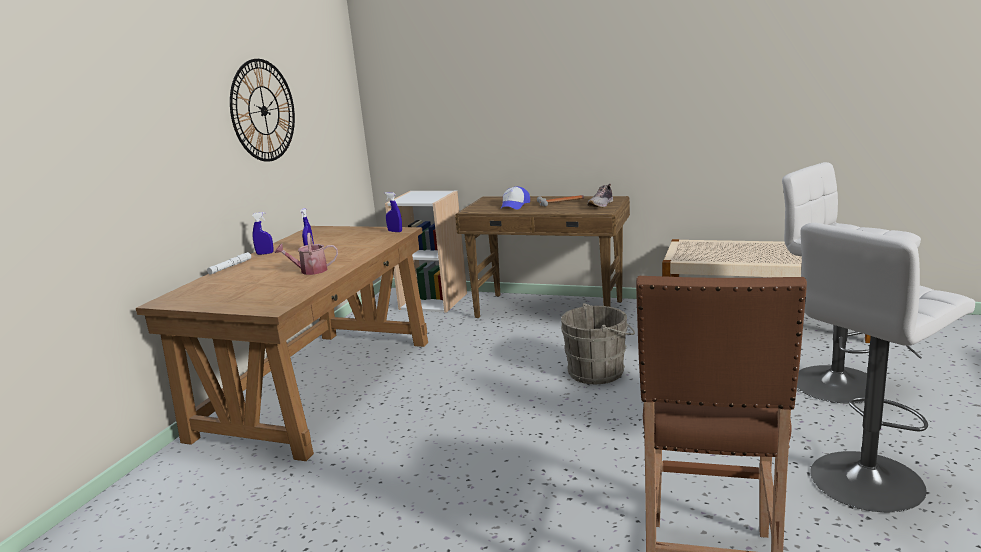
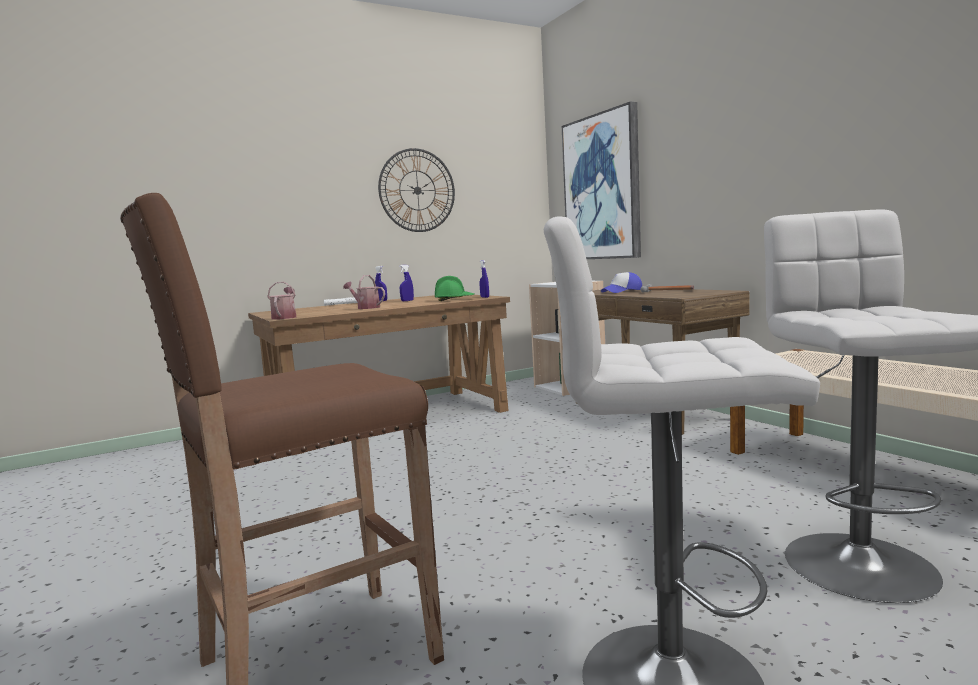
camera: 40 degrees right, 10 degrees down
grey bucket [561,303,635,384] -> none
shoe [587,184,613,208] -> none
none -> watering can [267,282,296,320]
none -> green hard hat [435,276,474,301]
none -> picture [562,102,641,259]

